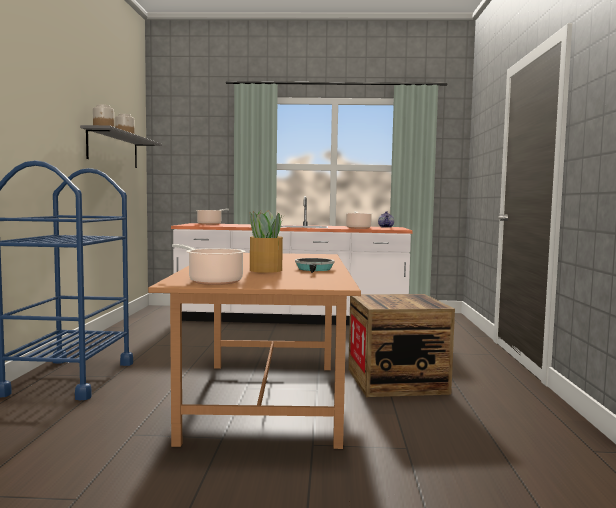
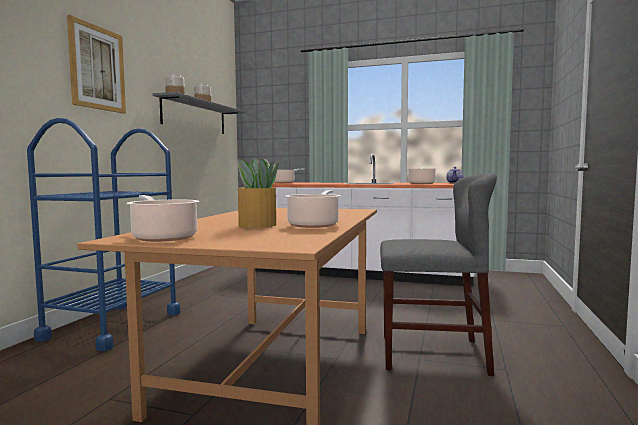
camera: 15 degrees right, 0 degrees up
frying pan [295,258,335,273] -> cooking pot [285,190,341,228]
crate [348,294,455,397] -> grey chair [380,173,497,376]
none -> picture [67,15,126,114]

